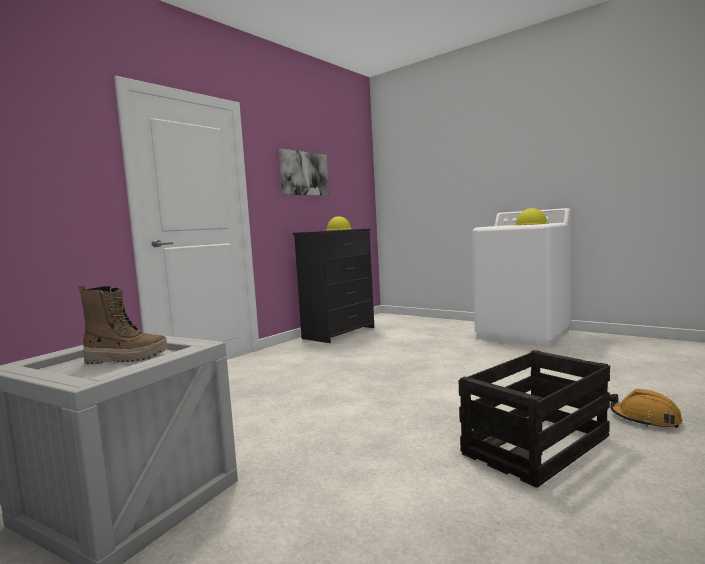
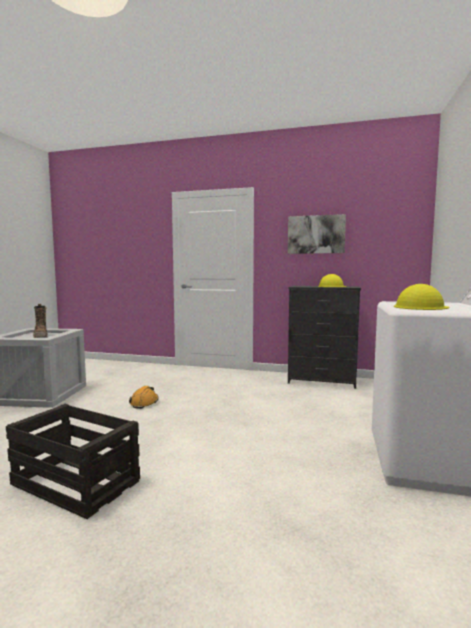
camera: 65 degrees right, 0 degrees up
orange hard hat [609,389,682,428] -> orange hard hat moved to [129,386,159,409]

